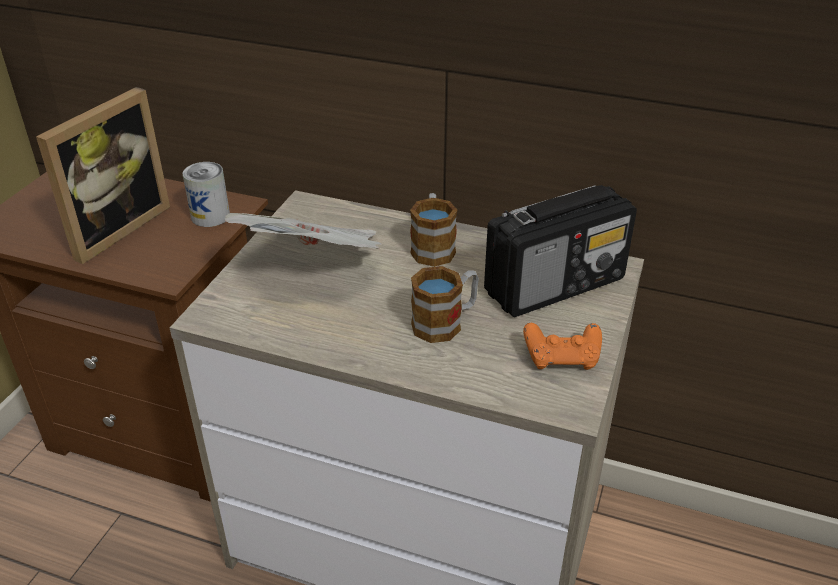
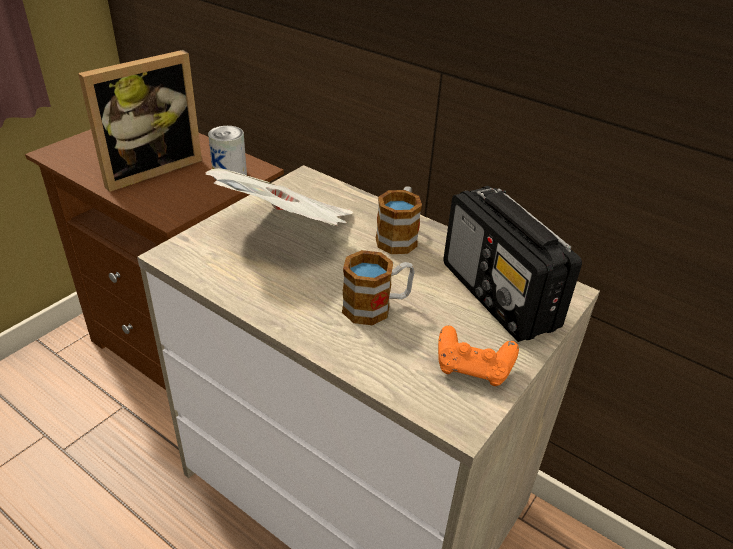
camera: 15 degrees right, 0 degrees up
radio [484,185,637,317] -> radio turned 75 degrees clockwise [443,186,582,342]

